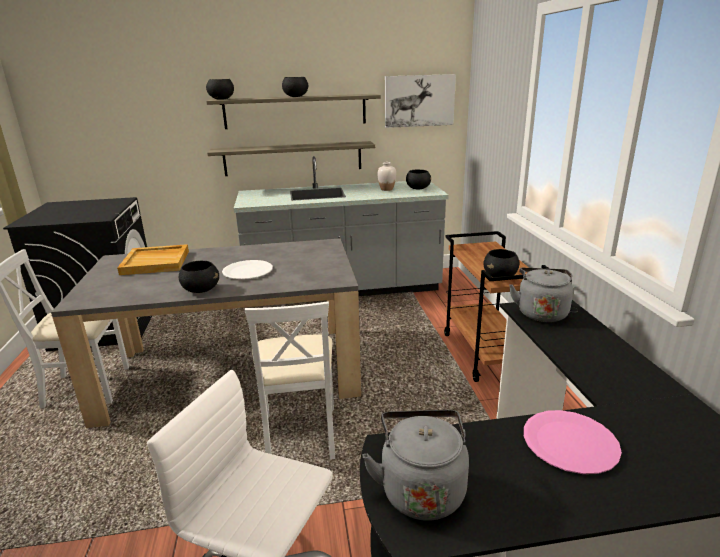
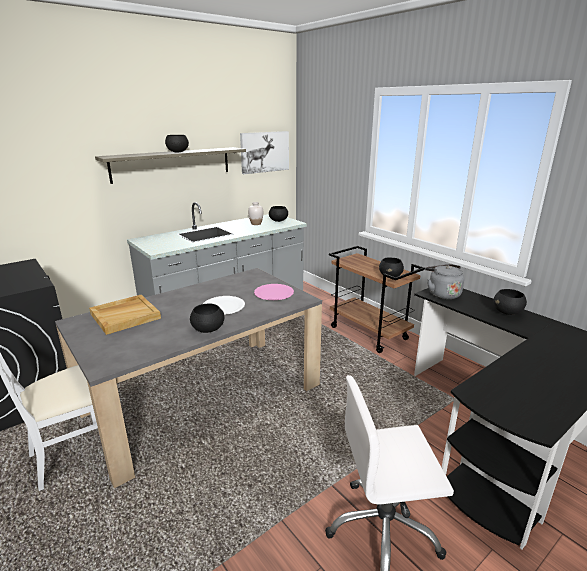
camera: 30 degrees left, 0 degrees up
black bowl [206,79,234,100] -> black bowl moved to [493,289,527,315]
shelf [207,141,375,176] -> none
white chair [245,301,335,460] -> none
grey kettle [362,410,469,521] -> none
pink plate [524,410,622,474] -> pink plate moved to [254,284,294,300]

